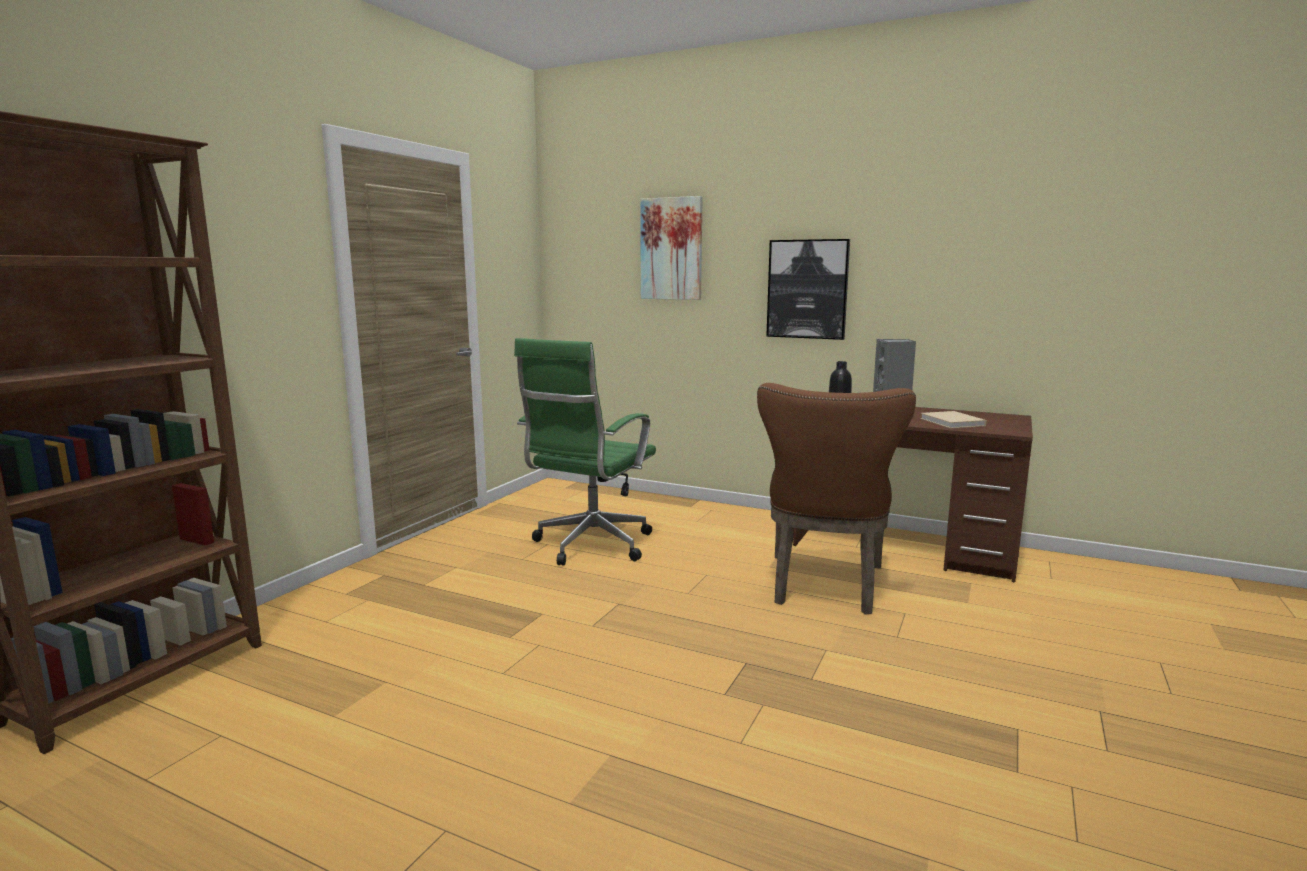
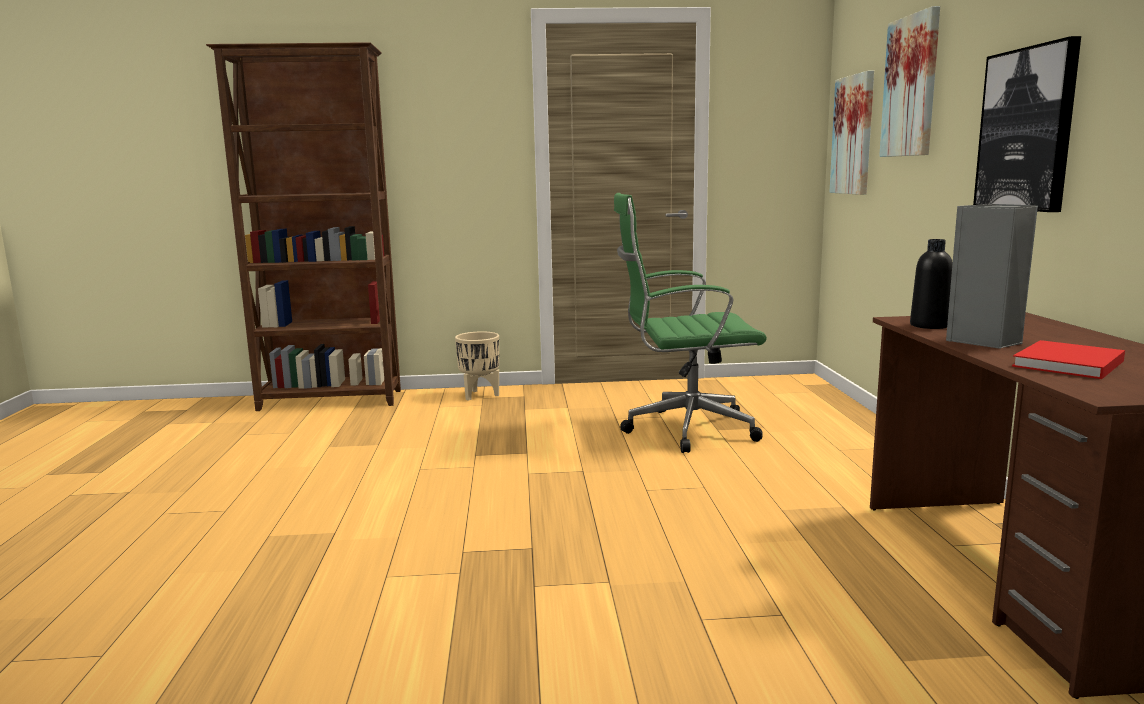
camera: 60 degrees right, 0 degrees up
brown chair [757,383,916,615] -> none
beige book [920,411,987,428] -> red book [1012,340,1125,379]
none -> beige planter [455,332,499,401]
none -> picture [830,70,874,195]

